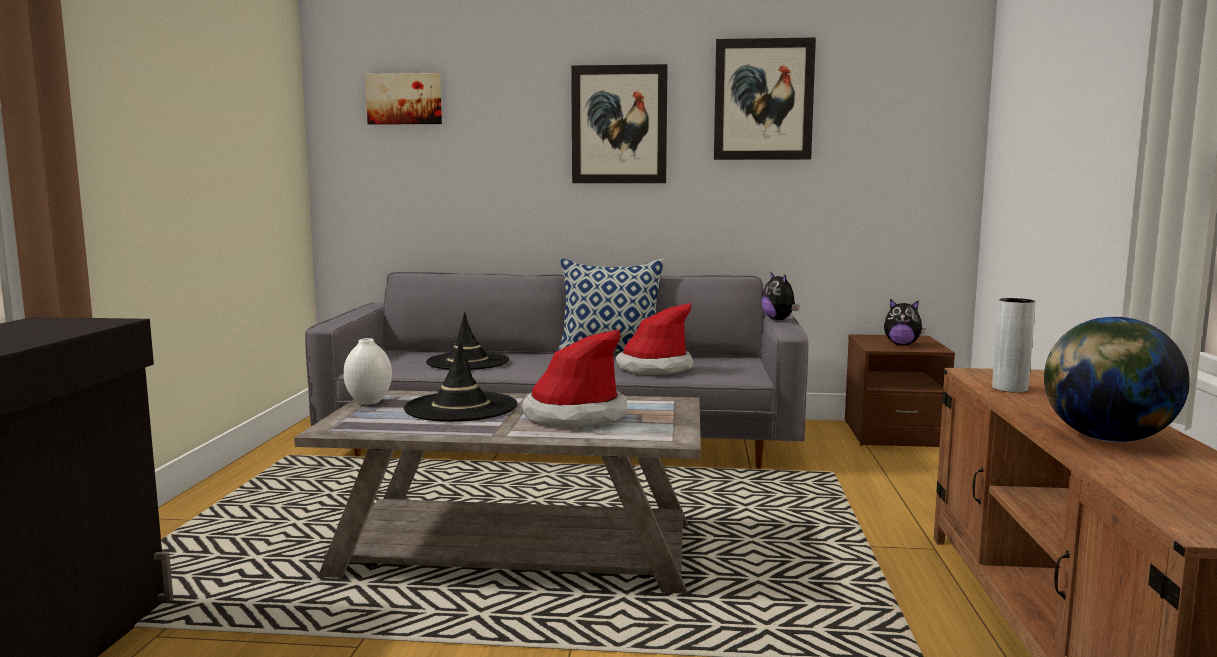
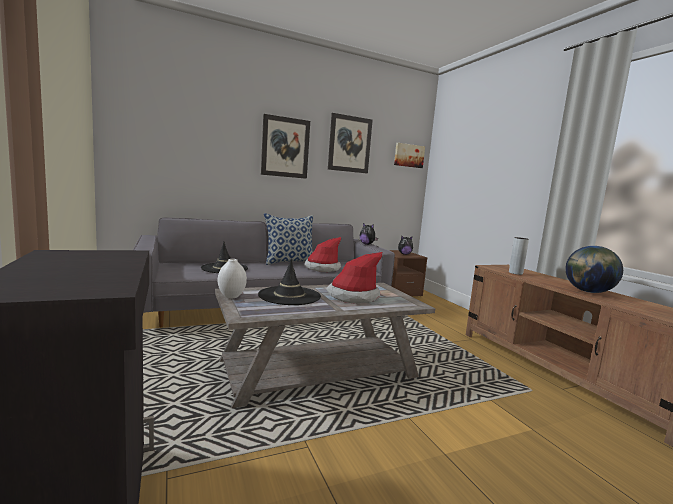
camera: 30 degrees left, 0 degrees up
picture [365,73,442,125] -> picture moved to [394,143,425,168]

